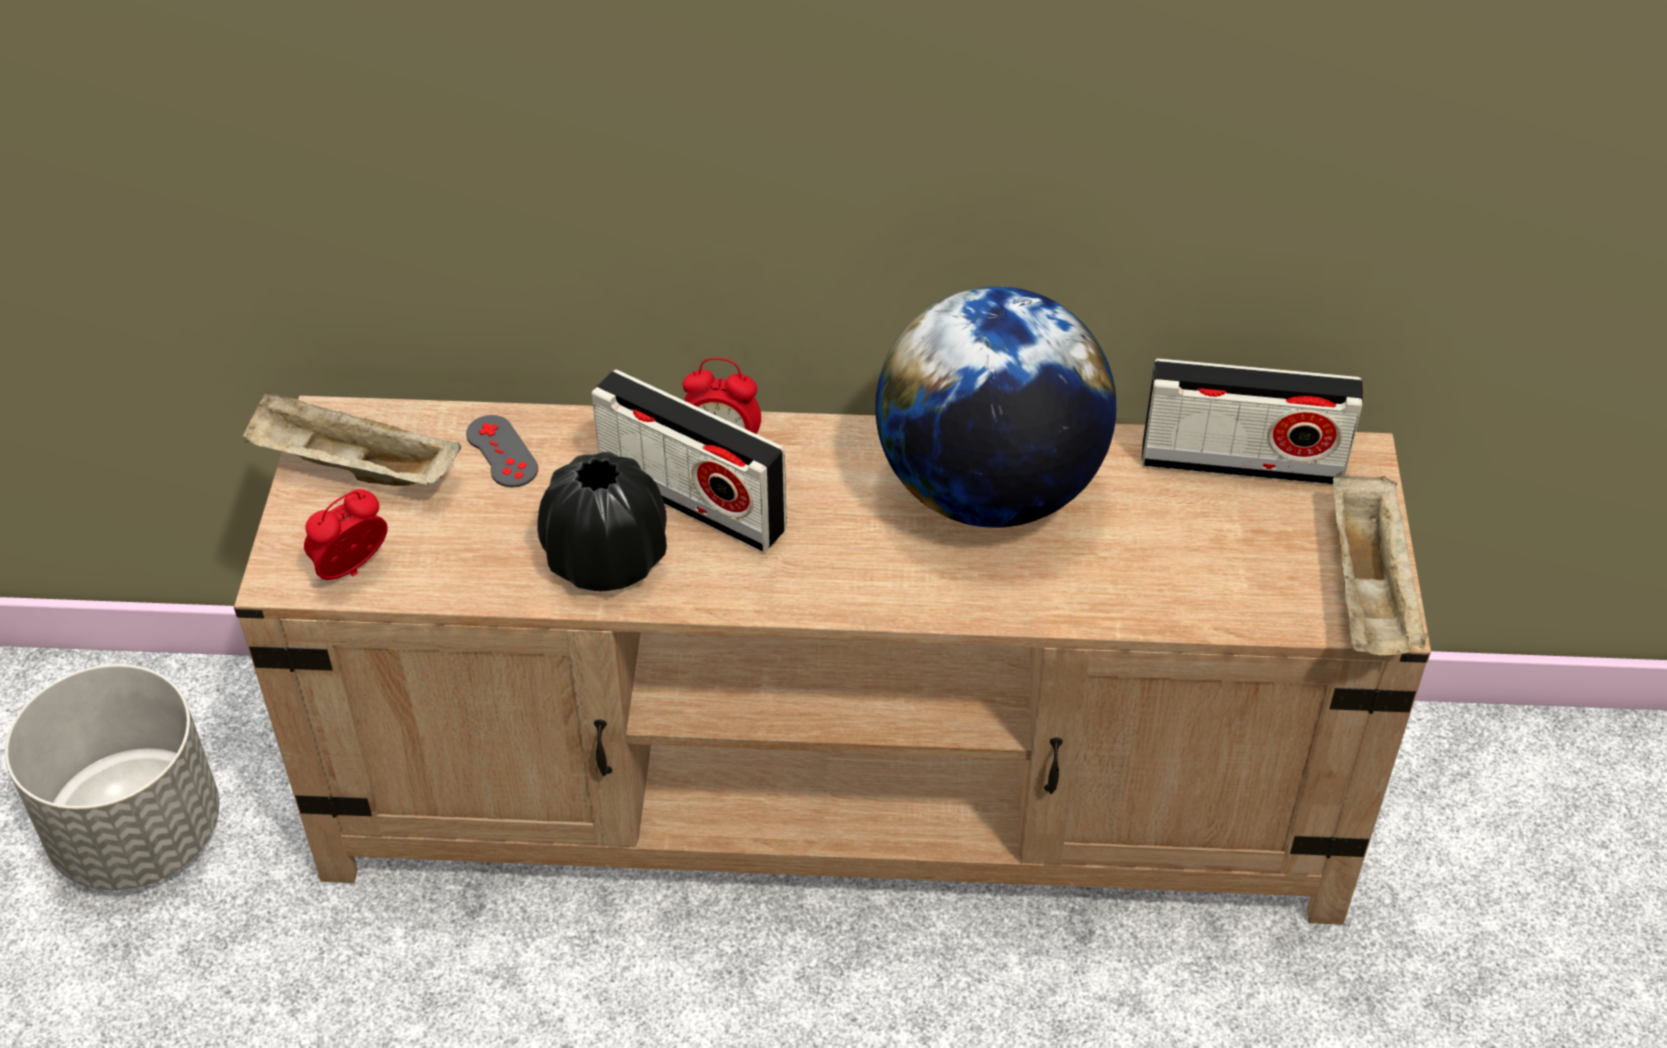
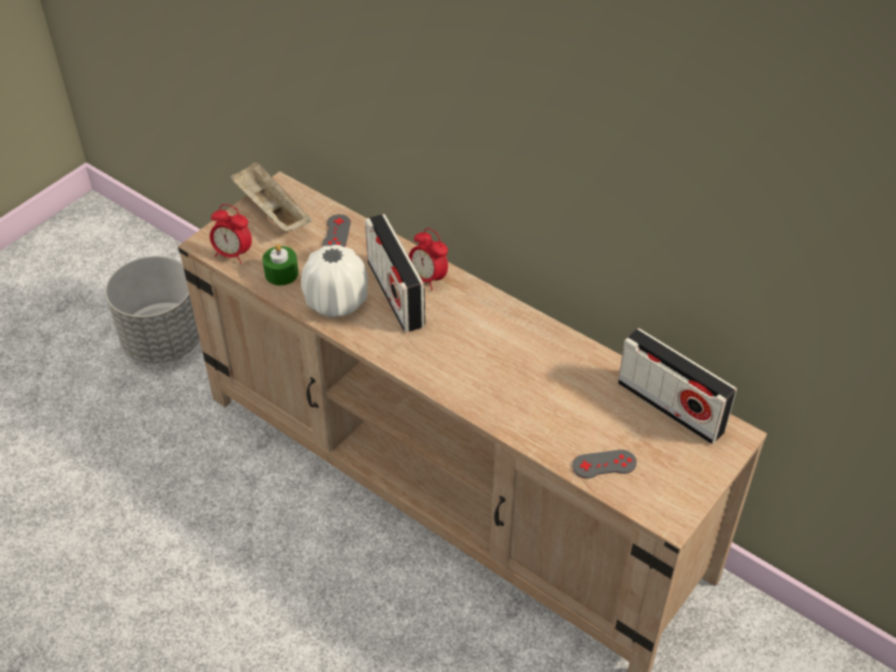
camera: 35 degrees right, 0 degrees up
alarm clock [304,489,388,580] -> alarm clock turned 150 degrees counterclockwise [210,204,252,264]
black vase [537,452,667,592] -> white vase [301,245,368,317]
globe [875,286,1116,528] -> none
beige tray [1333,471,1429,656] -> none
none -> green candle [263,244,299,286]
none -> grey game controller [572,450,637,478]

